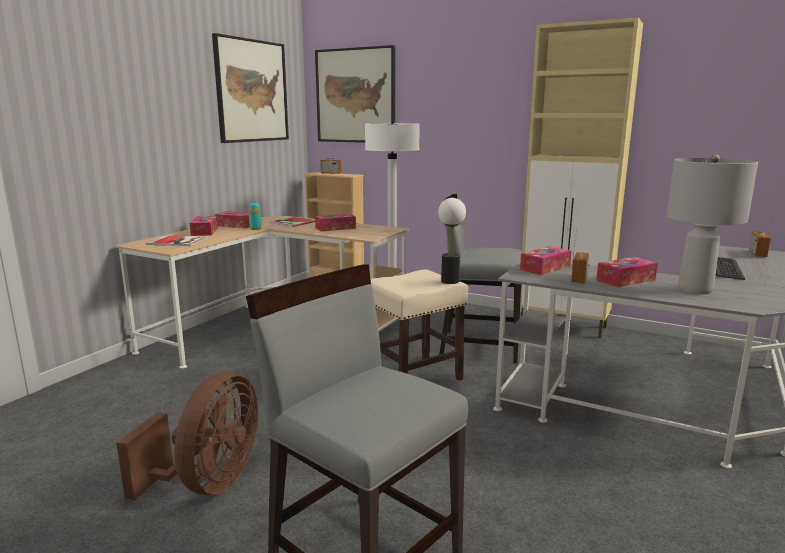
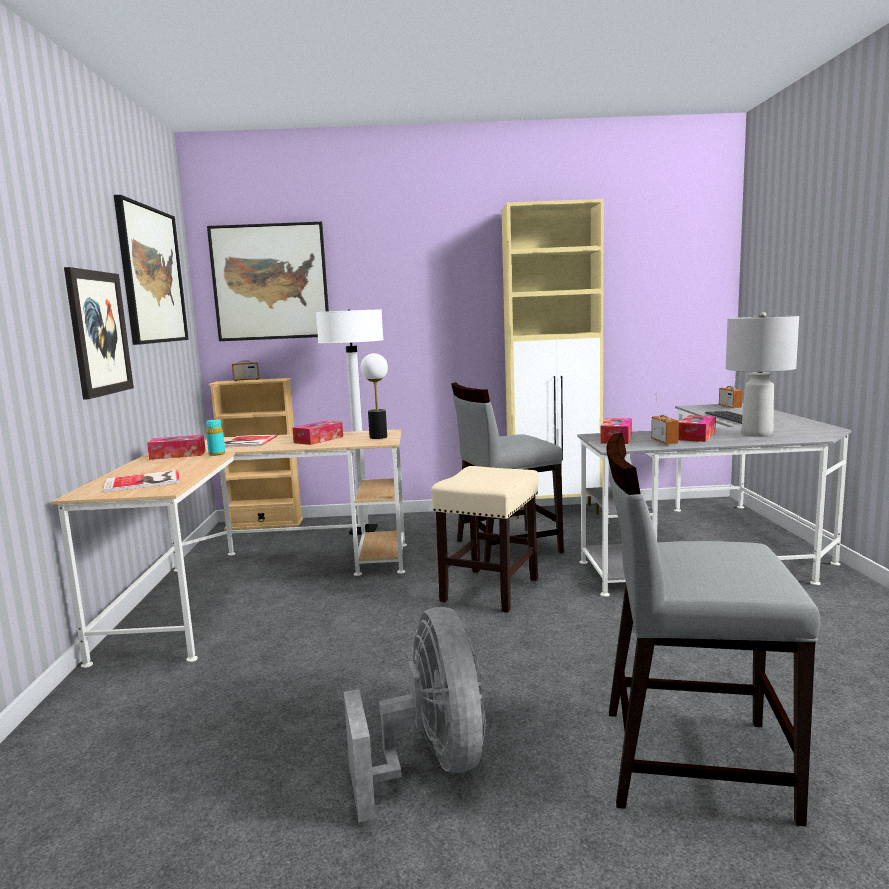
camera: 30 degrees left, 5 degrees down
brown fan [116,372,258,500] -> grey fan [344,607,486,822]
tissue box [190,216,218,236] -> none
table lamp [438,198,466,284] -> table lamp moved to [360,353,388,439]
none -> picture [64,267,134,400]

